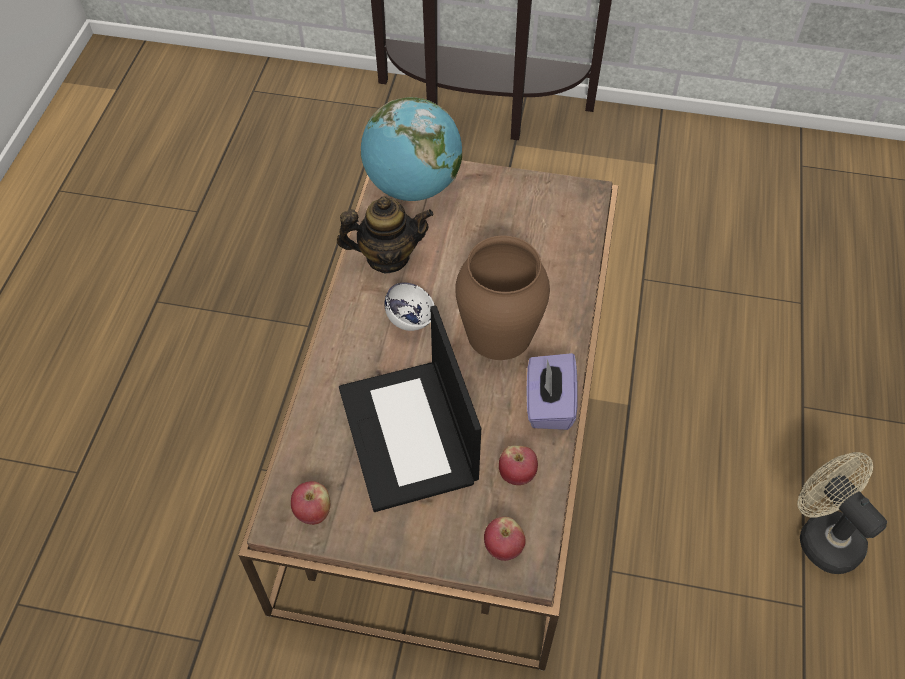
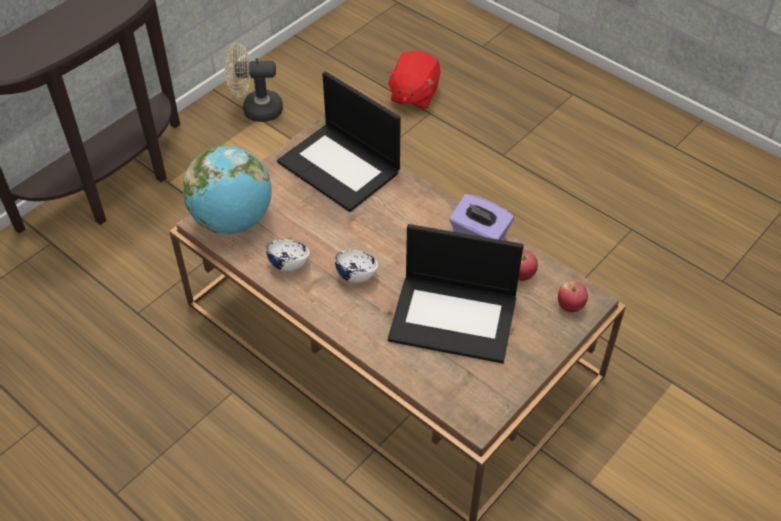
camera: 60 degrees left, 5 degrees down
apple [291,481,330,525] -> none
teapot [337,196,434,273] -> white bowl [266,240,309,271]
brown vase [455,236,550,360] -> none
beige fan [797,452,887,574] -> beige fan moved to [225,43,283,122]
none -> laptop [277,71,401,212]
none -> red plush toy [386,51,441,109]

